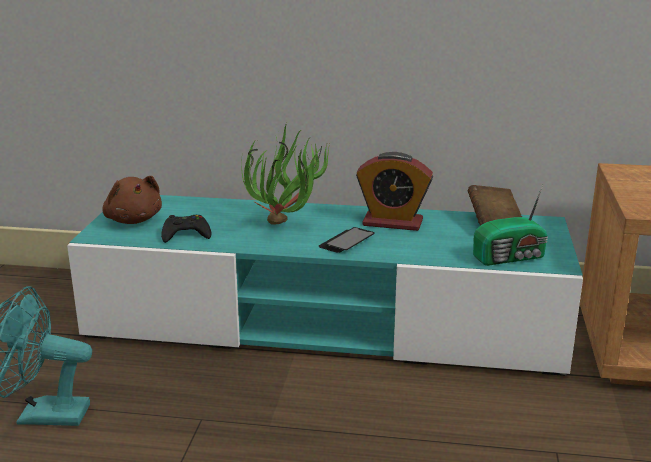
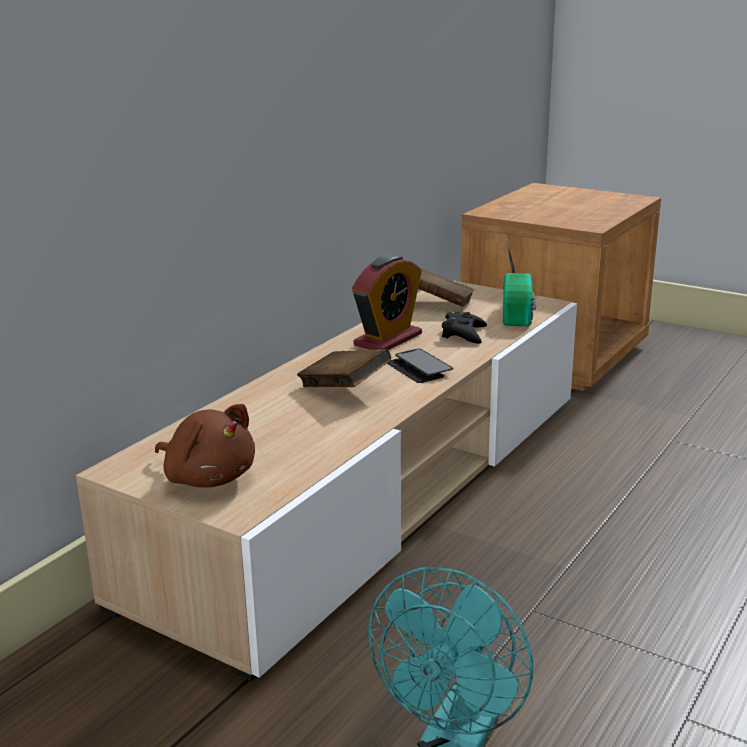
camera: 65 degrees left, 0 degrees up
turquoise tv stand [67,195,583,376] -> beige tv stand [76,280,577,681]
brown plush toy [102,176,162,224] -> brown plush toy turned 45 degrees clockwise [155,404,255,488]
black game controller [161,215,211,243] -> black game controller moved to [442,311,487,344]
potted plant [241,123,330,225] -> brown book [297,349,391,387]

